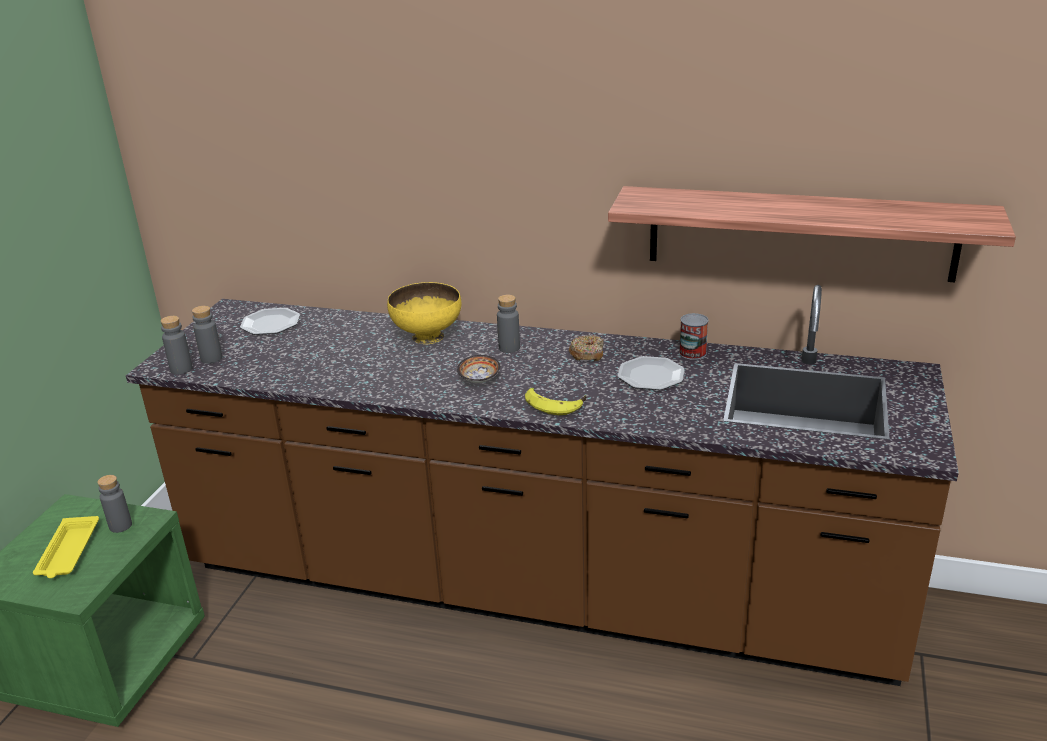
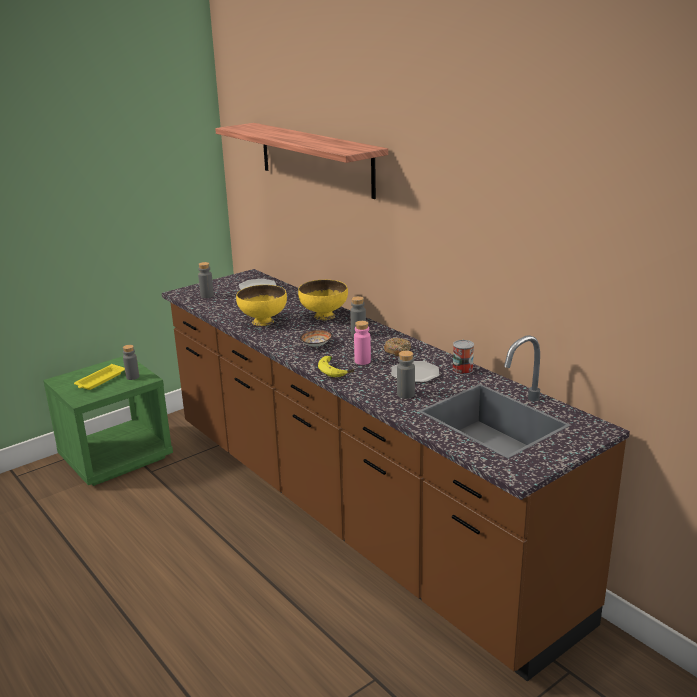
camera: 35 degrees right, 5 degrees down
grey bottle [160,316,193,375] -> grey bottle moved to [397,351,415,399]
shelf [608,186,1016,282] -> shelf moved to [215,123,388,199]
none -> yellow bowl [236,285,287,326]
none -> pink bottle [354,321,371,365]

